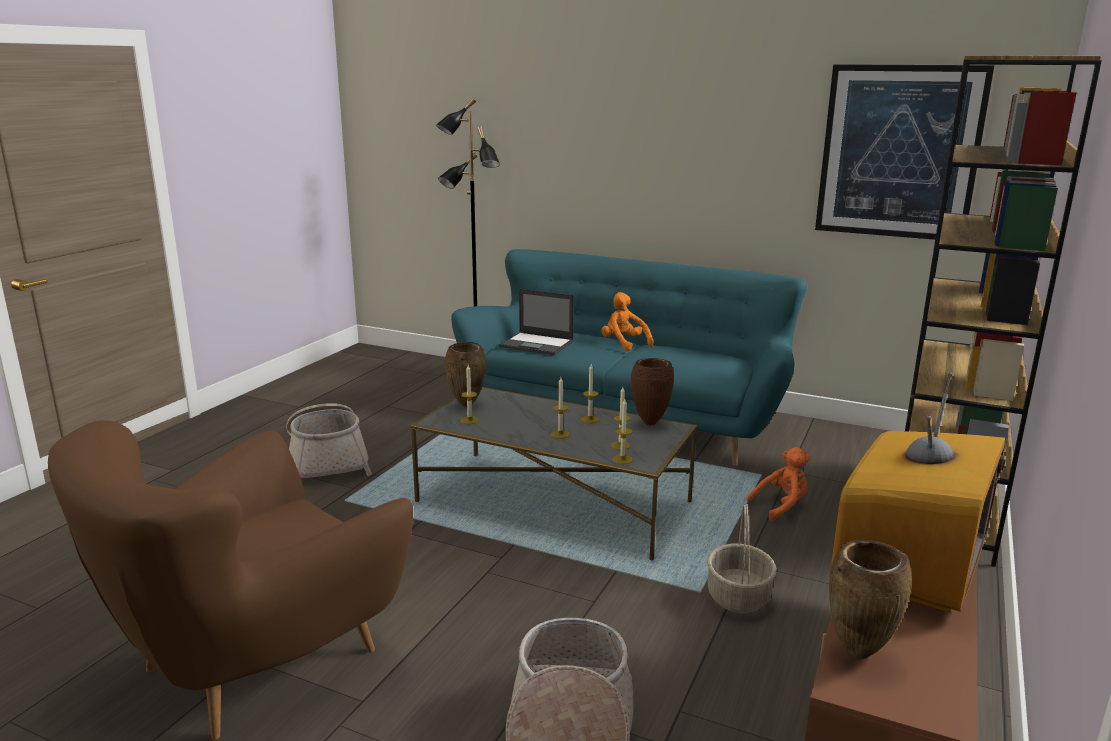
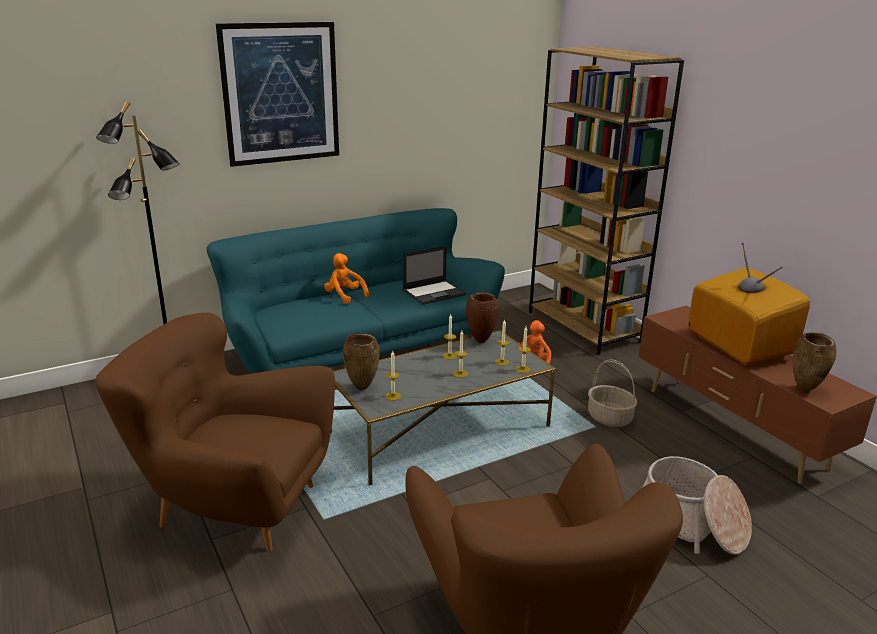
camera: 55 degrees left, 5 degrees up
basket [286,403,372,478] -> brown armchair [95,313,335,552]
laptop [499,289,574,355] -> laptop moved to [403,245,466,305]
orange plush toy [601,292,653,351] -> orange plush toy turned 45 degrees clockwise [324,253,369,304]
picture [815,64,995,240] -> picture moved to [216,22,339,167]

